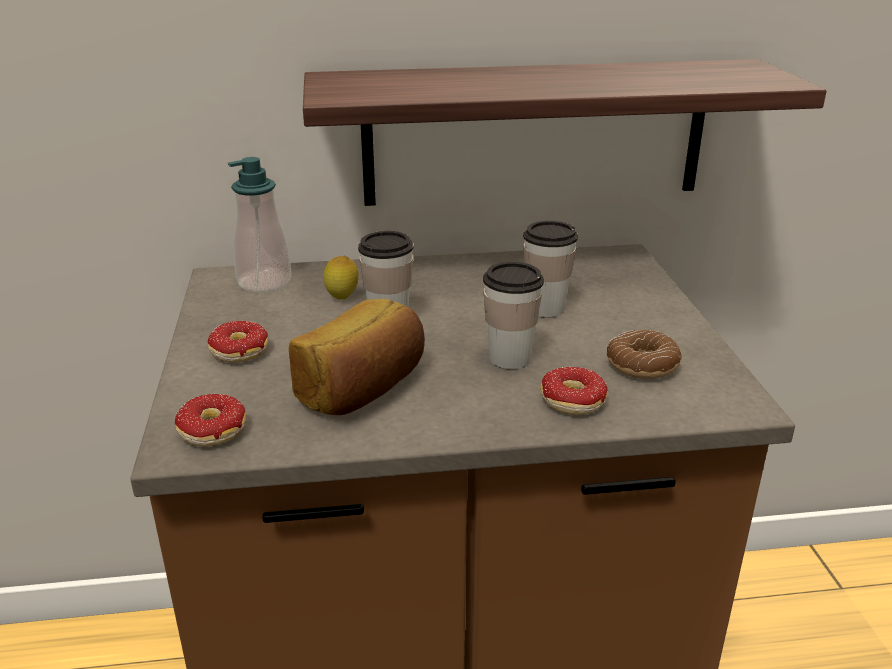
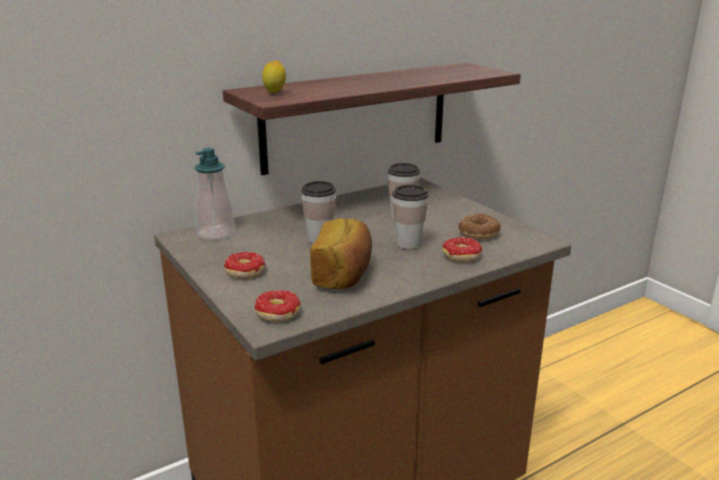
camera: 25 degrees left, 5 degrees down
lemon [323,256,358,299] -> lemon moved to [262,60,286,93]

